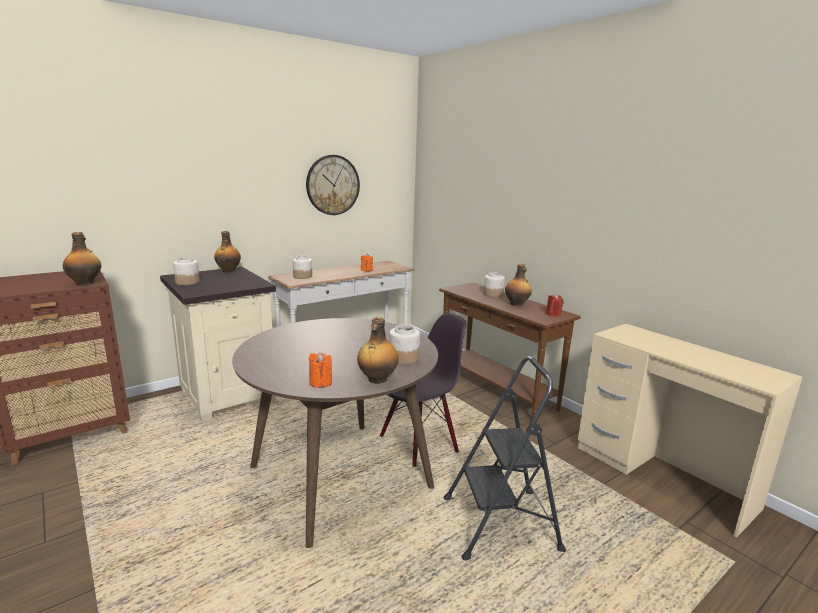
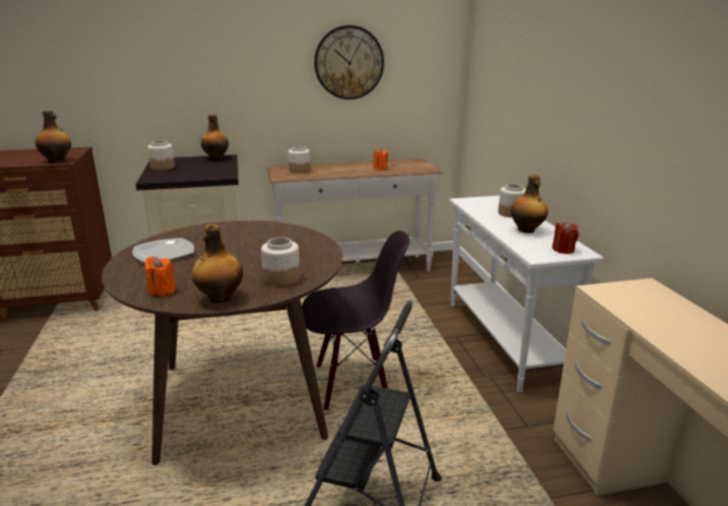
camera: 25 degrees right, 5 degrees up
brown console table [439,283,581,421] -> white console table [449,195,604,393]
none -> plate [132,238,194,263]

